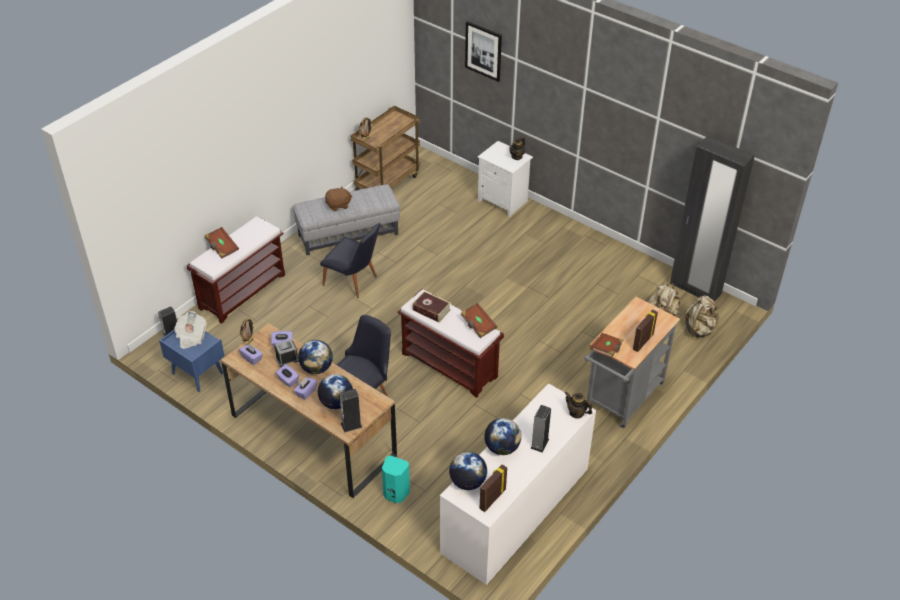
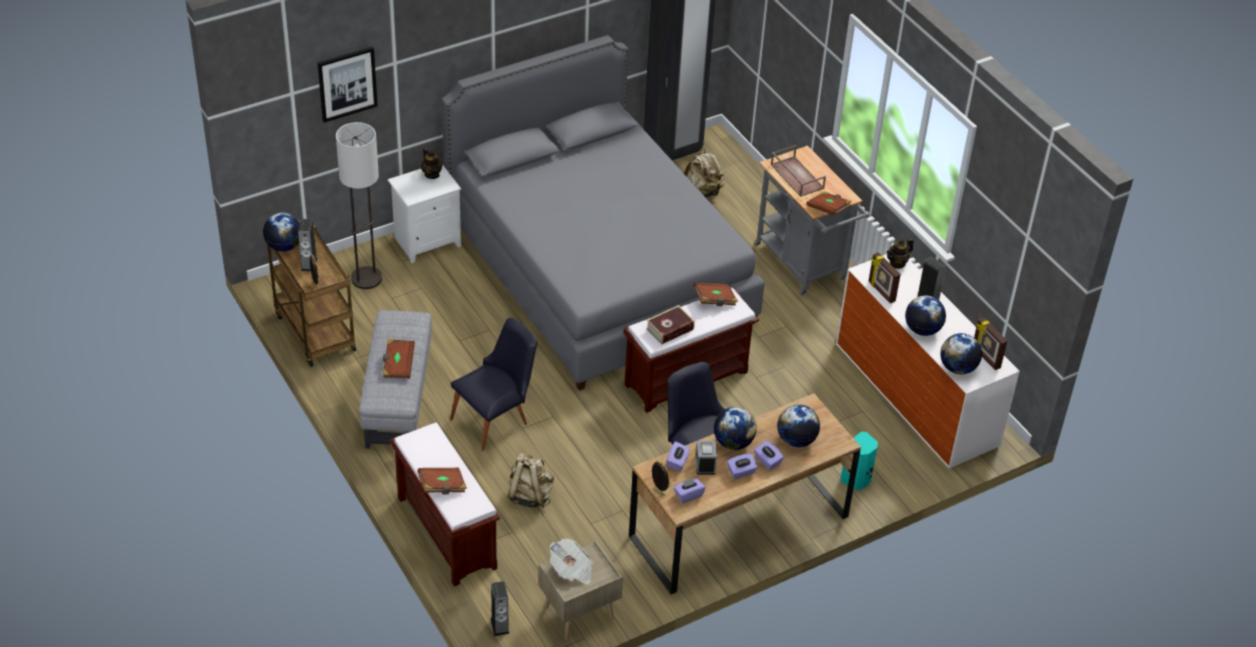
camera: 70 degrees left, 0 degrees up
blue nightstand [159,330,224,392] -> beige nightstand [538,540,623,639]
brown plush toy [325,186,352,211] -> brown book [383,339,415,379]
speaker [339,389,362,433] -> speaker moved to [298,219,317,271]
picture frame [633,310,658,352] -> picture frame moved to [868,252,901,304]
beige backpack [684,295,719,339] -> beige backpack moved to [508,453,554,508]
none -> globe [263,213,300,252]
none -> floor lamp [336,122,382,289]
none -> grey bed [441,35,765,391]
none -> brown tray [771,145,826,197]

